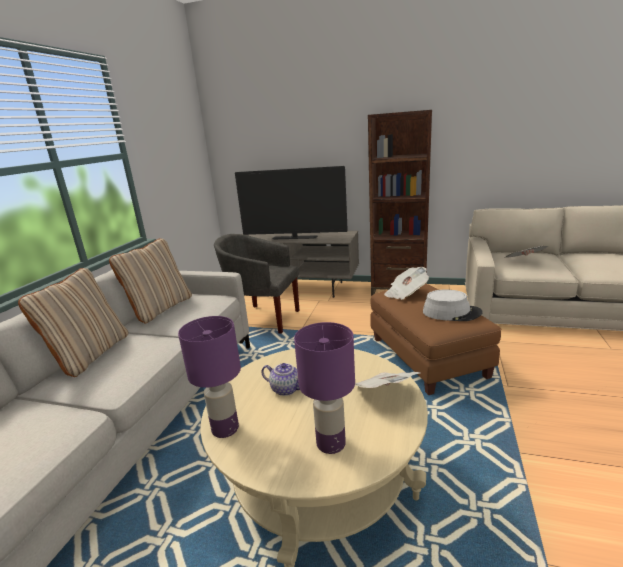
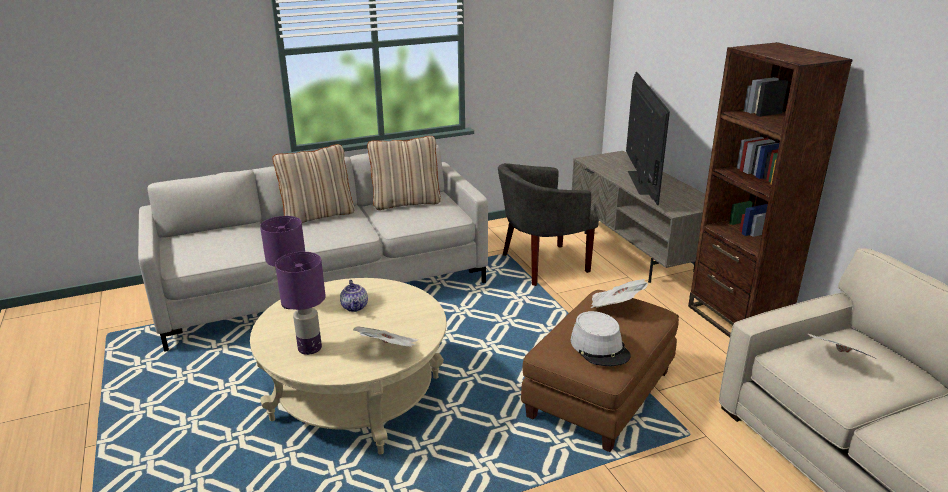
camera: 50 degrees right, 5 degrees up
grey armchair [214,234,299,334] -> grey armchair turned 90 degrees counterclockwise [498,163,599,286]
television [235,166,348,239] -> television turned 150 degrees counterclockwise [626,72,670,205]

